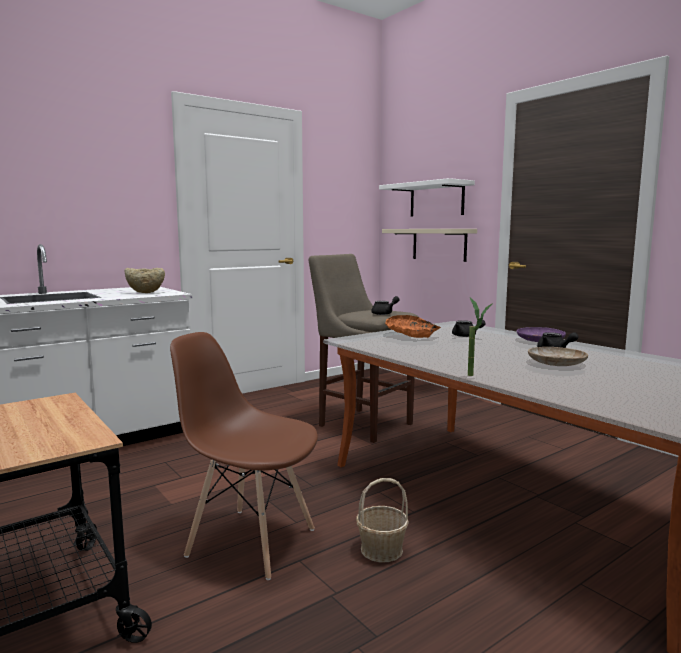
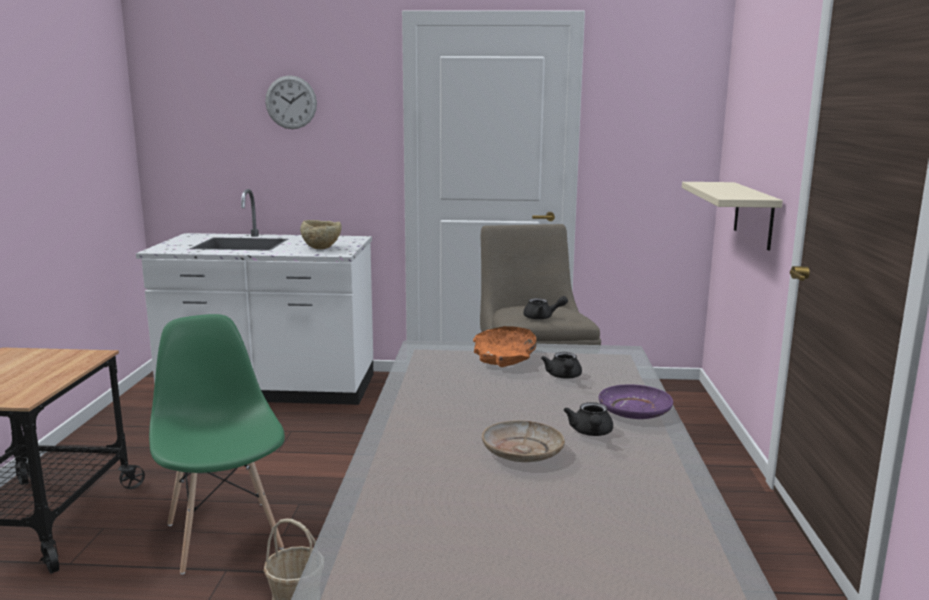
camera: 40 degrees right, 5 degrees up
brown chair [170,332,318,580] -> green chair [149,314,285,574]
white shelf [379,178,475,216] -> none
potted plant [468,297,493,376] -> none
none -> wall clock [265,75,317,129]

